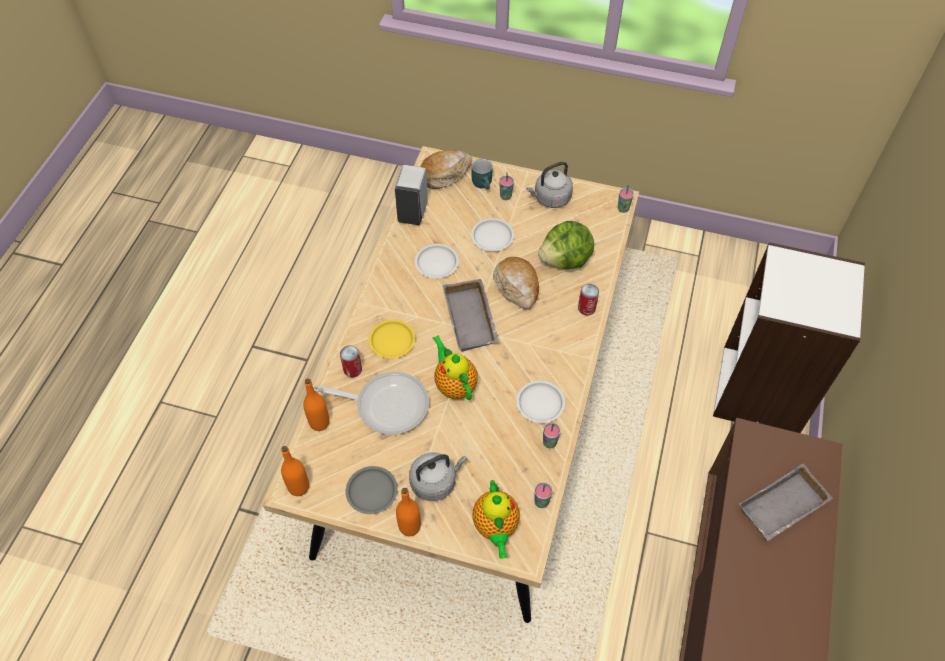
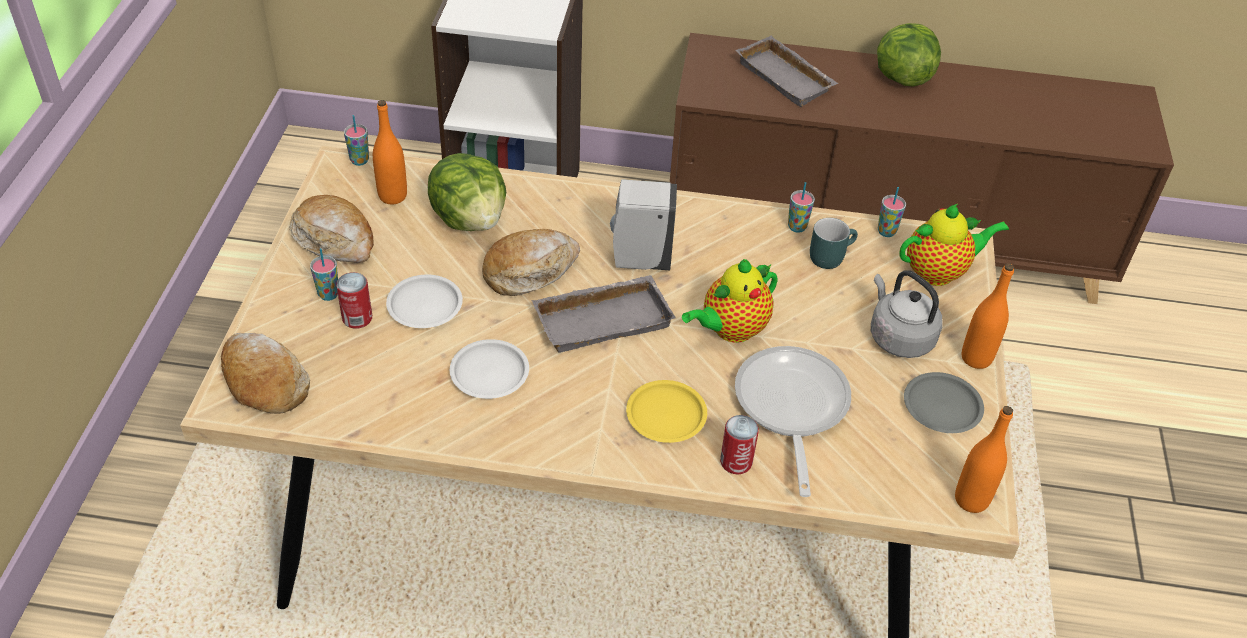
camera: 100 degrees left, 10 degrees down
orange bottle [303,378,330,431] -> orange bottle moved to [373,100,407,204]
white soap dispenser [395,165,428,225] -> white soap dispenser moved to [610,179,677,270]
turquoise mug [472,159,493,190] -> turquoise mug moved to [810,218,858,269]
white plate [516,380,565,423] -> none
grey kettle [526,161,573,208] -> bread [289,195,374,263]
can [578,284,599,315] -> can moved to [336,272,372,329]
none -> lettuce [877,23,941,86]

